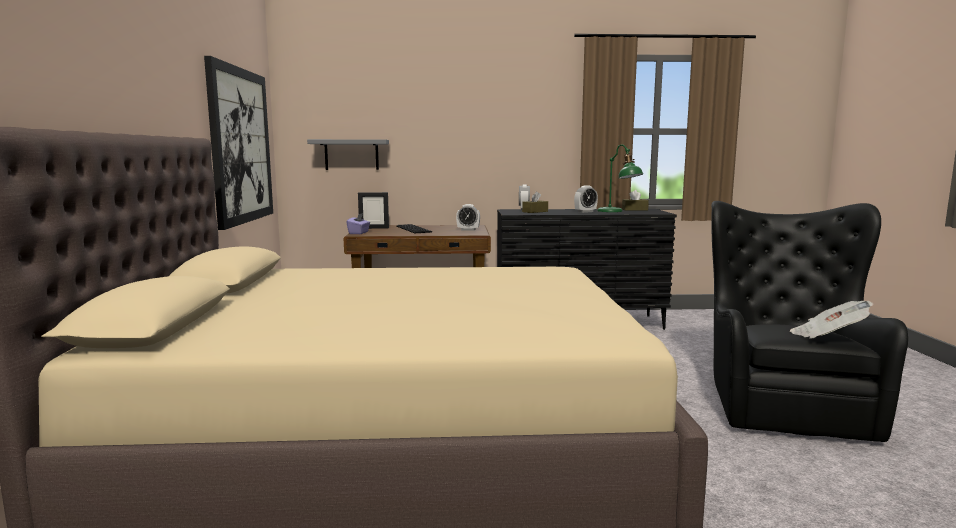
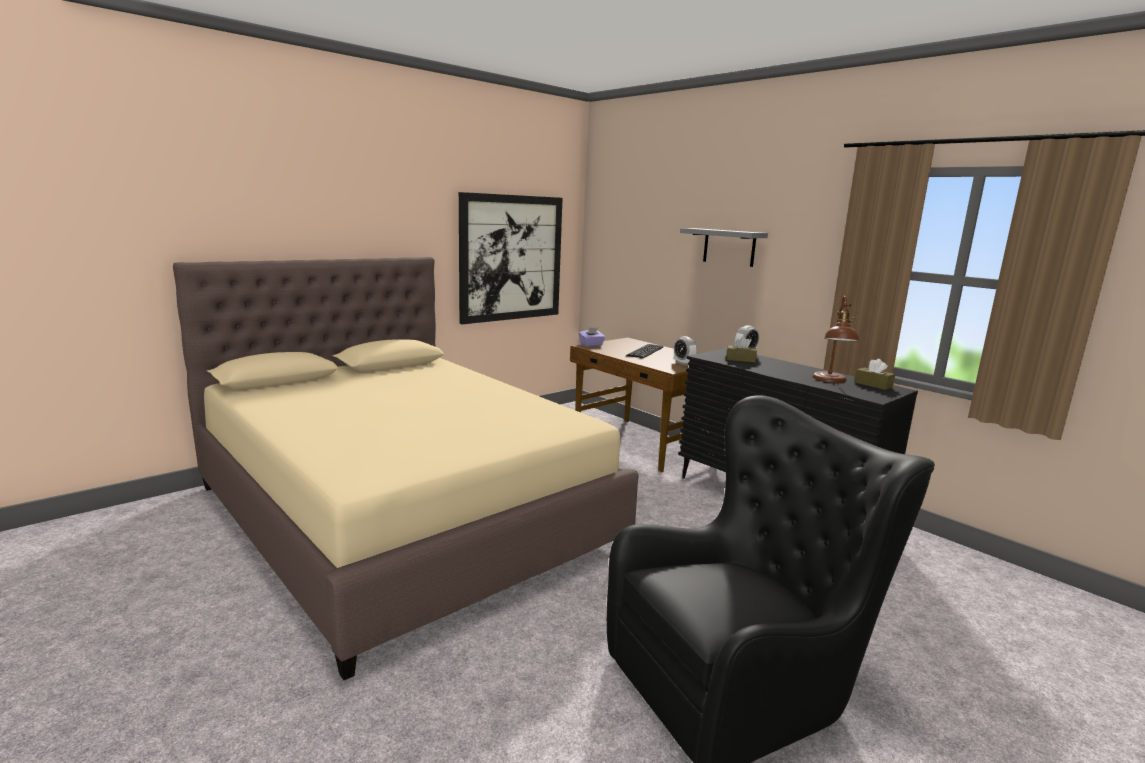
camera: 50 degrees right, 5 degrees up
grey shelf [307,139,389,170] -> grey shelf moved to [680,228,768,267]
picture frame [358,192,389,229] -> none
alarm clock [574,185,598,213] -> none
green table lamp [597,144,643,212] -> brown table lamp [812,296,859,383]
newspaper [790,301,874,338] -> none

